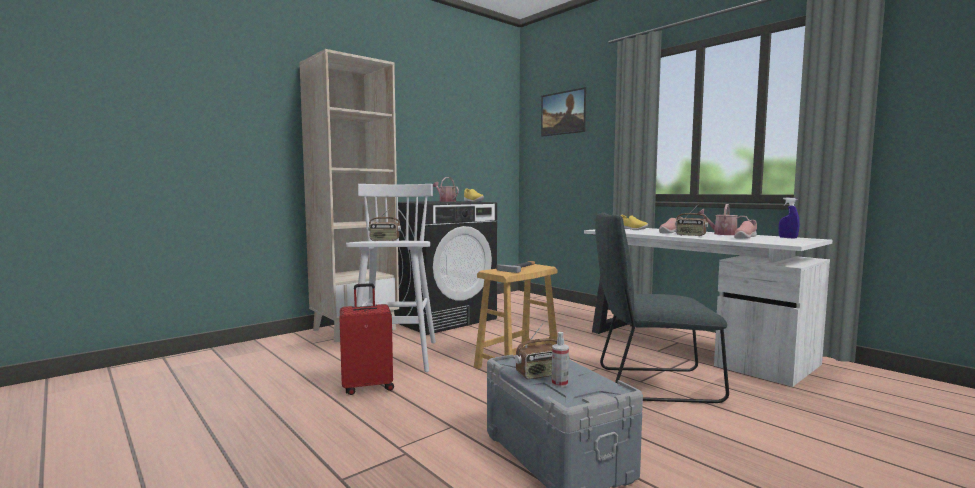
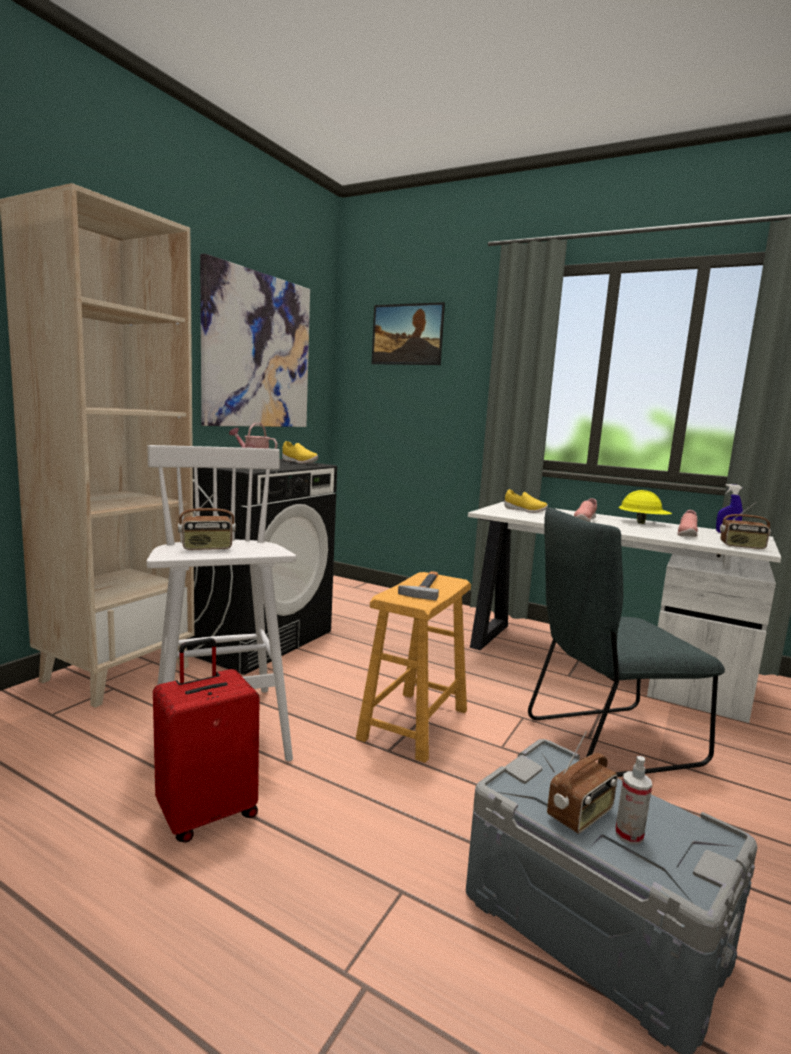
camera: 20 degrees left, 5 degrees up
radio [675,205,708,237] -> radio moved to [720,502,771,549]
watering can [697,204,749,235] -> yellow hard hat [619,490,672,524]
none -> picture [200,254,310,427]

